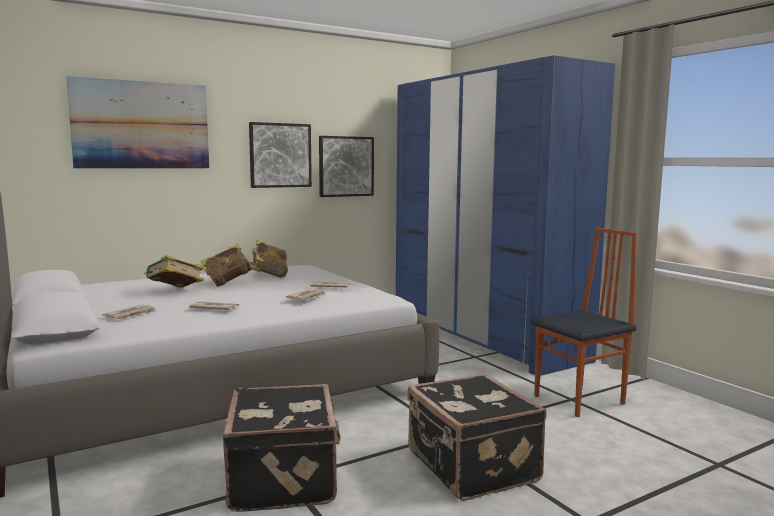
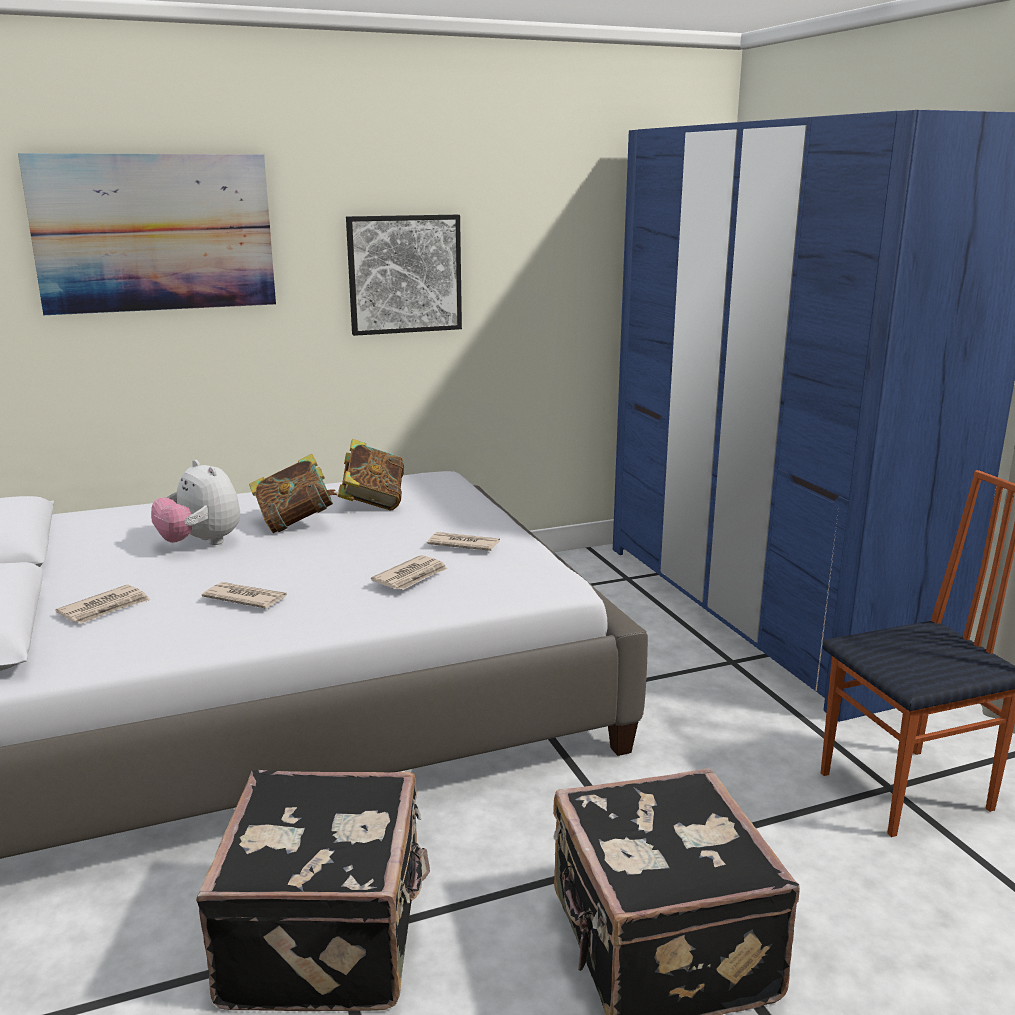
camera: 10 degrees right, 10 degrees up
book [144,255,205,288] -> plush toy [151,460,240,545]
picture [319,136,374,197] -> none

